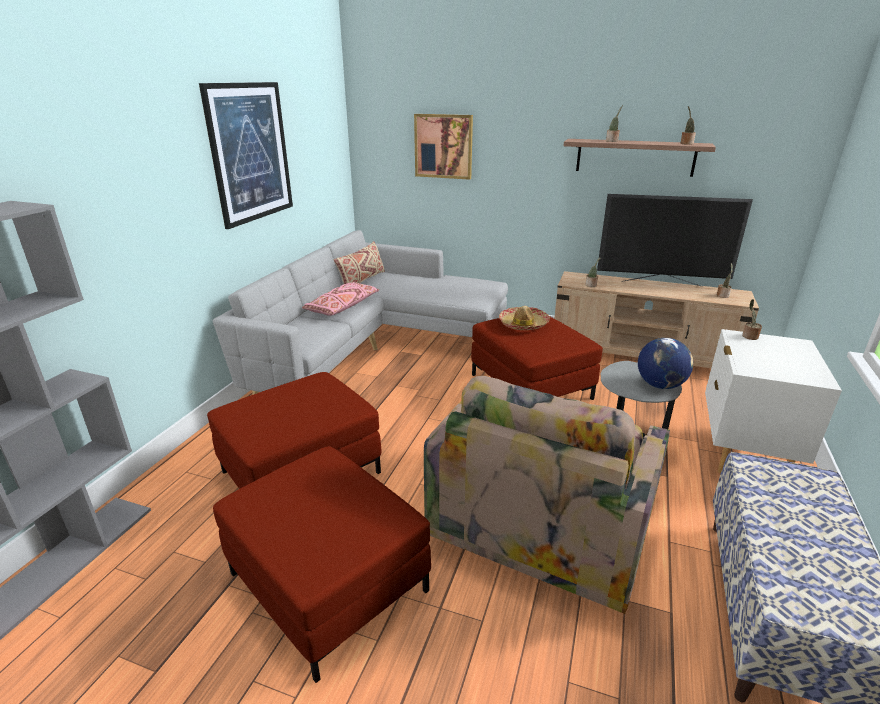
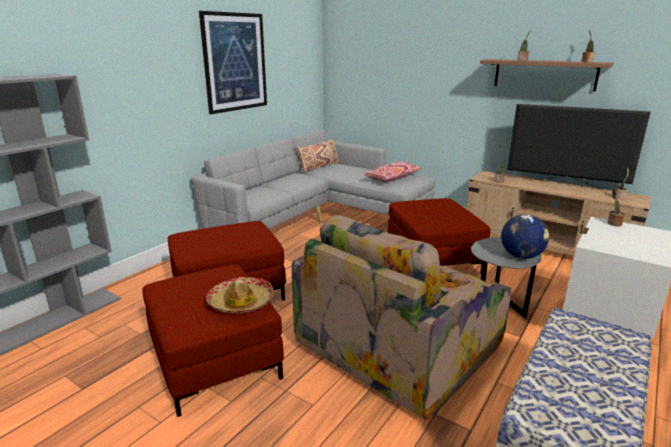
camera: 15 degrees right, 5 degrees down
pink pillow [302,282,379,316] -> pink pillow moved to [364,162,421,182]
picture [414,114,473,180] -> none
hat [499,306,550,330] -> hat moved to [206,277,274,314]

